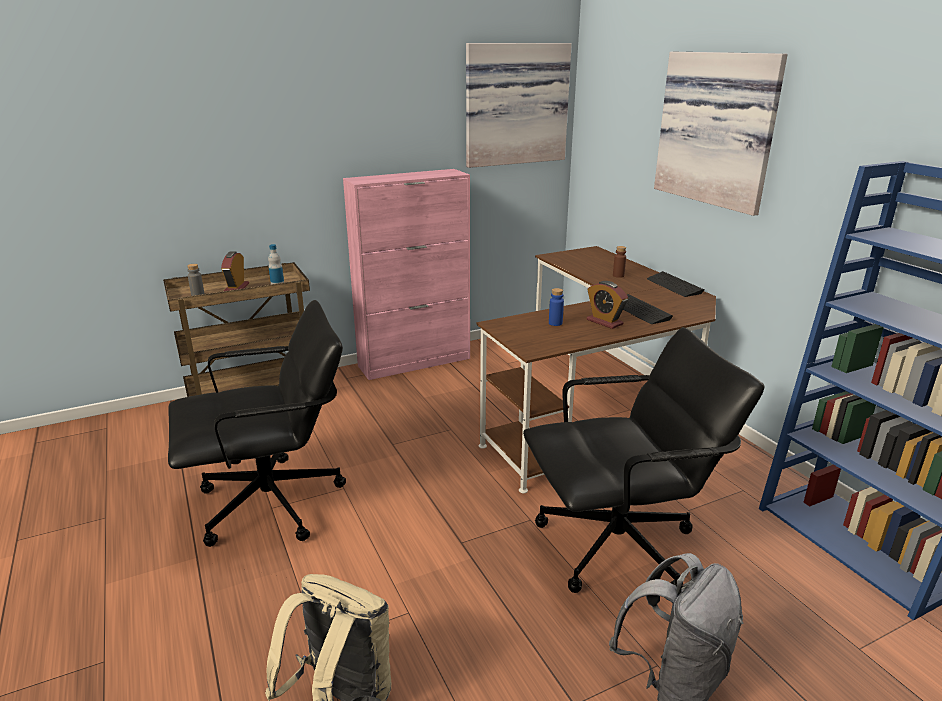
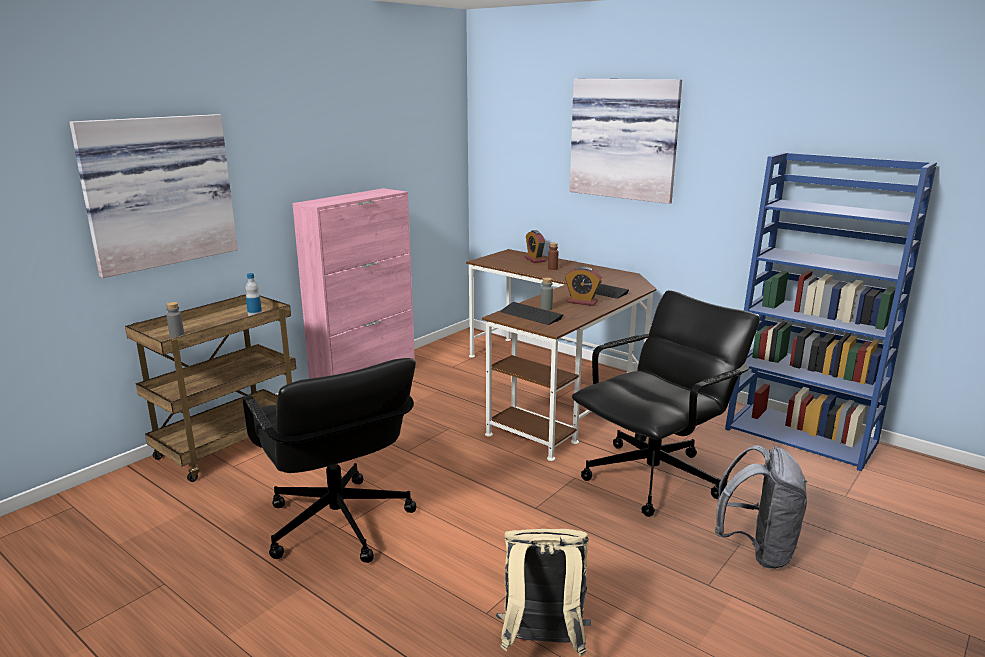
camera: 25 degrees left, 5 degrees down
black office chair [168,300,346,547] -> black office chair turned 105 degrees clockwise [242,358,417,563]
alarm clock [221,251,249,291] -> alarm clock moved to [524,230,546,263]
picture [466,43,572,168] -> picture moved to [69,114,238,278]
blue bottle [549,288,564,326] -> grey bottle [540,277,553,310]
keyboard [647,271,704,297] -> keyboard moved to [501,302,563,325]

